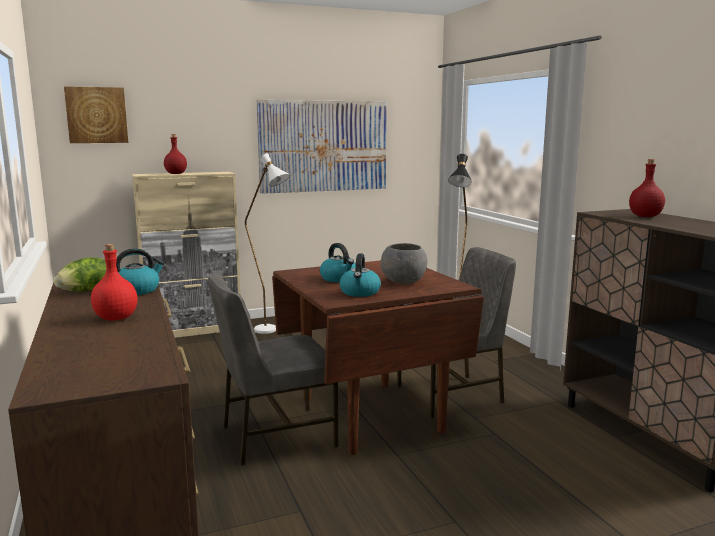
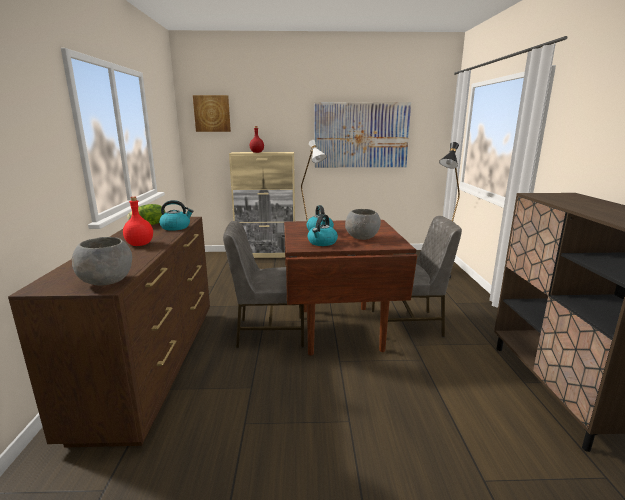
camera: 20 degrees right, 5 degrees up
red bottle [629,159,665,217] -> none
none -> grey bowl [72,237,132,286]

